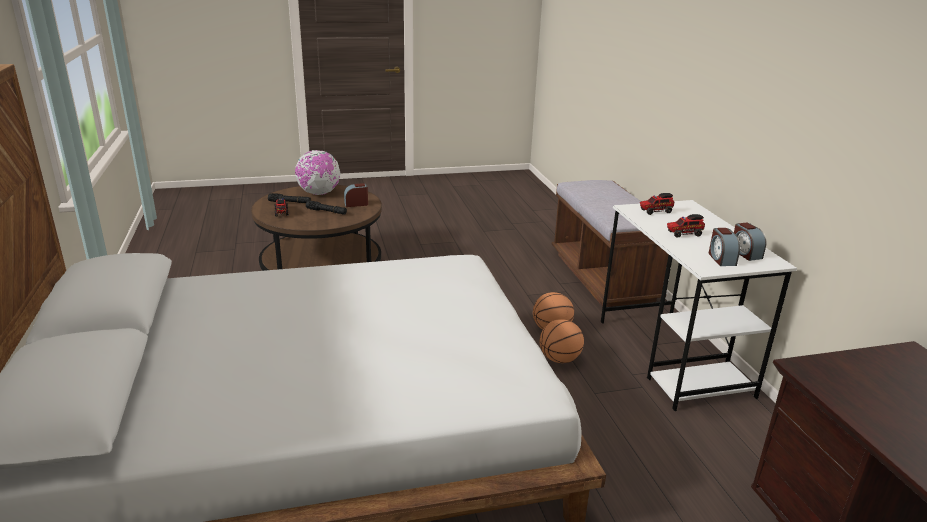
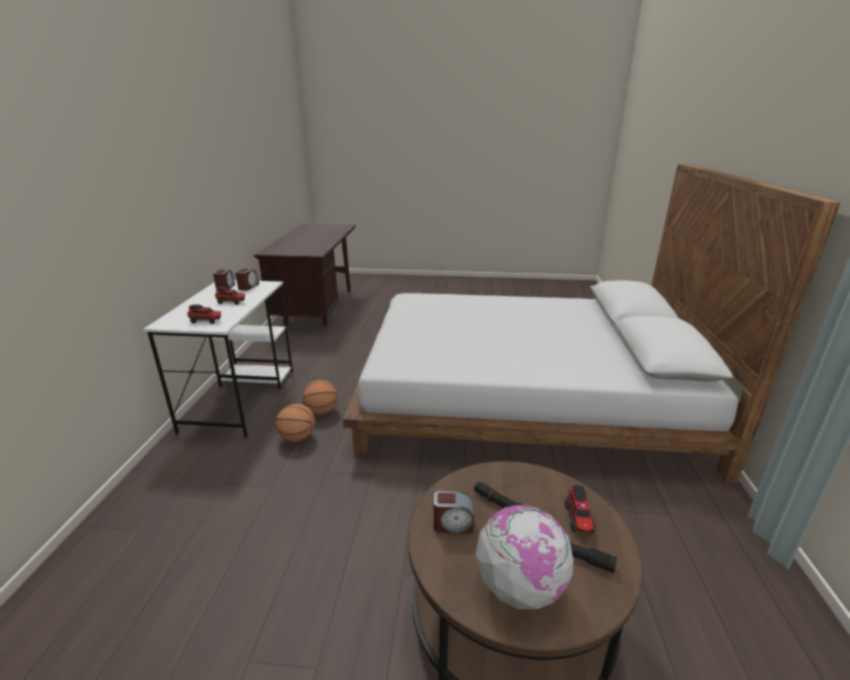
camera: 160 degrees left, 0 degrees up
brown bench [552,180,669,307] -> none

